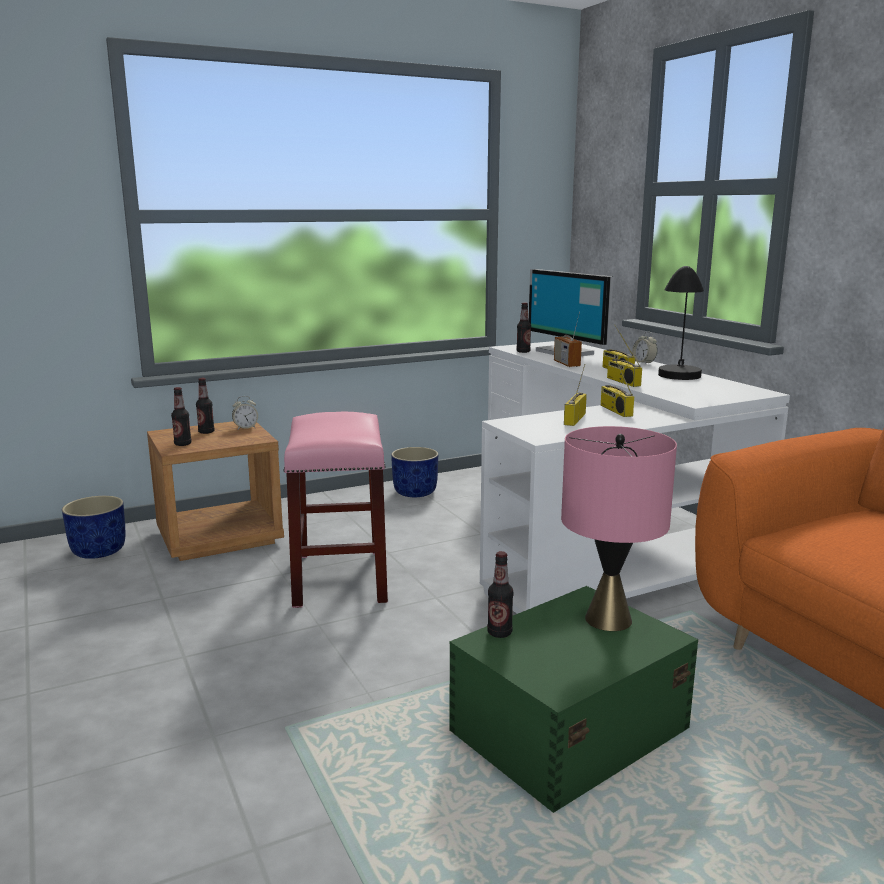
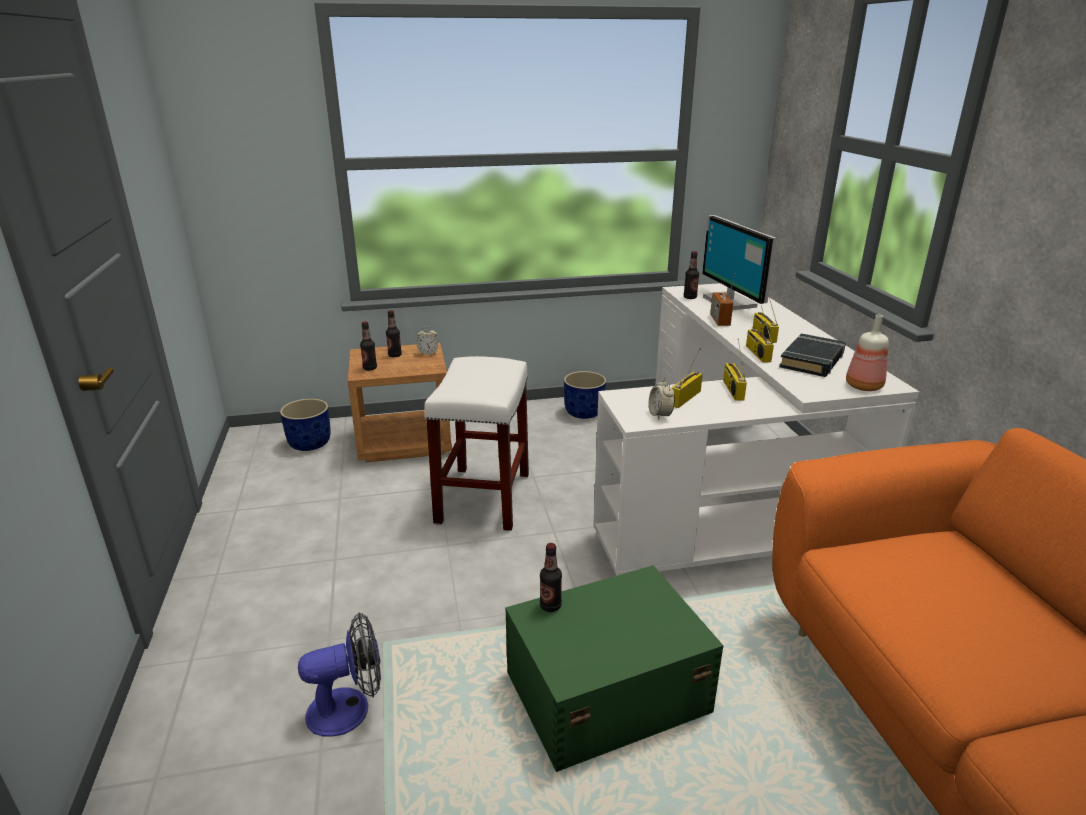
camera: 15 degrees right, 10 degrees up
pink stool [283,412,388,608] -> white stool [424,356,529,531]
pink table lamp [561,426,677,631] -> none
alarm clock [632,332,658,364] -> alarm clock moved to [649,378,675,420]
black table lamp [658,266,704,380] -> black book [779,334,846,377]
none -> fan [298,612,381,737]
none -> bottle [846,315,889,391]

